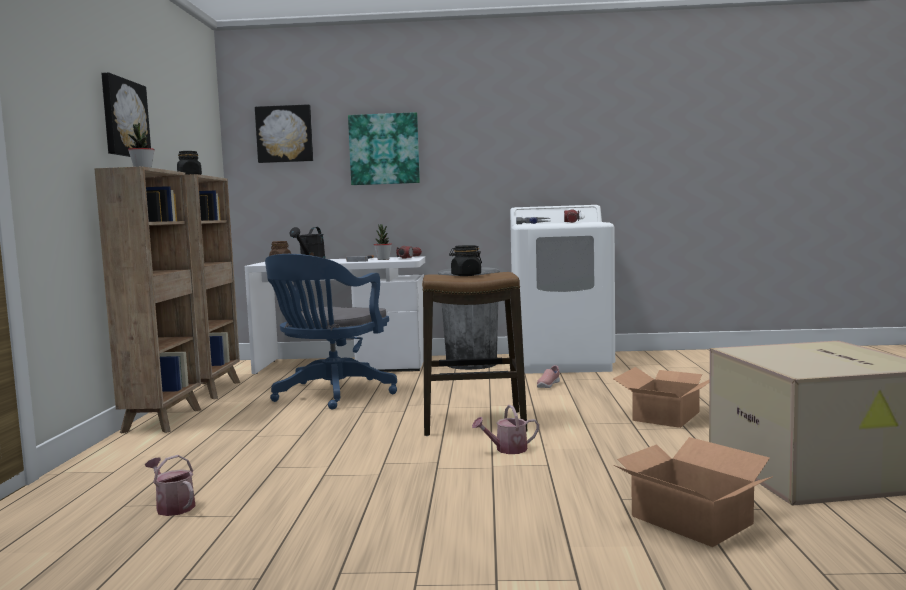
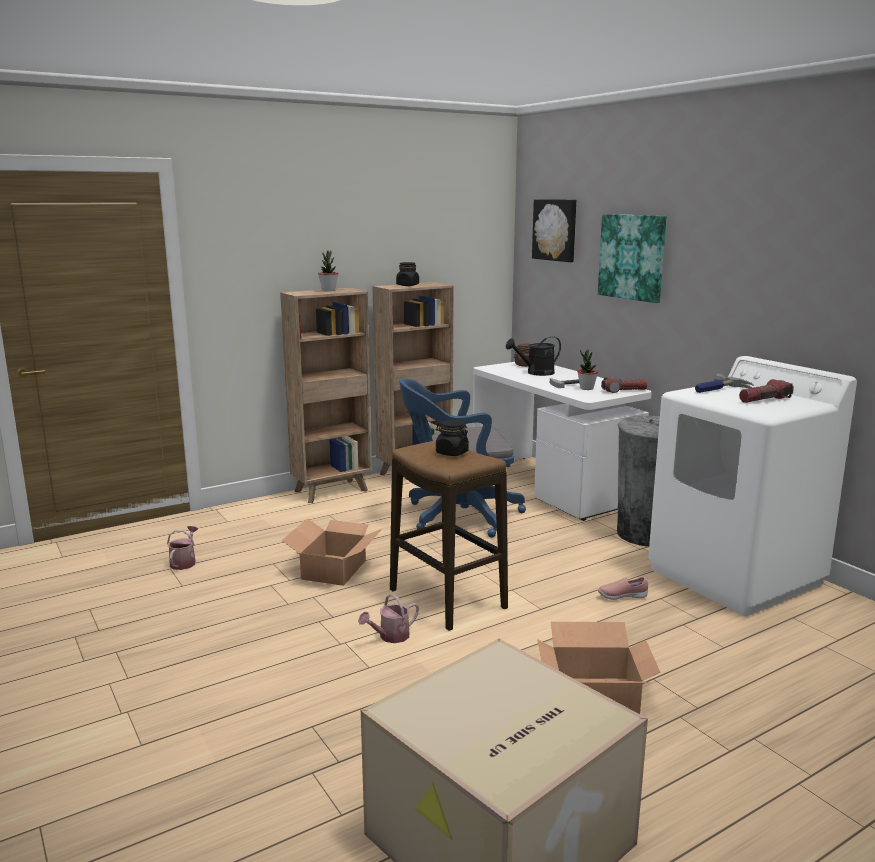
camera: 55 degrees right, 10 degrees up
picture [101,72,151,157] -> none
watering can [472,405,539,454] -> watering can turned 75 degrees counterclockwise [358,594,419,643]
cardboard box [613,437,773,547] -> cardboard box moved to [281,518,383,586]

